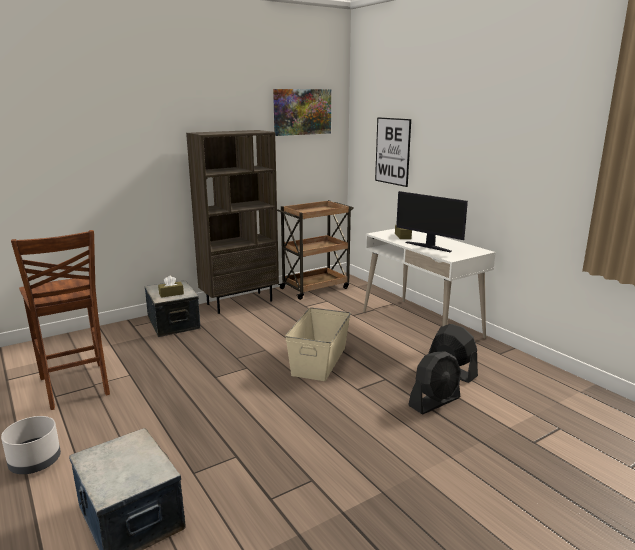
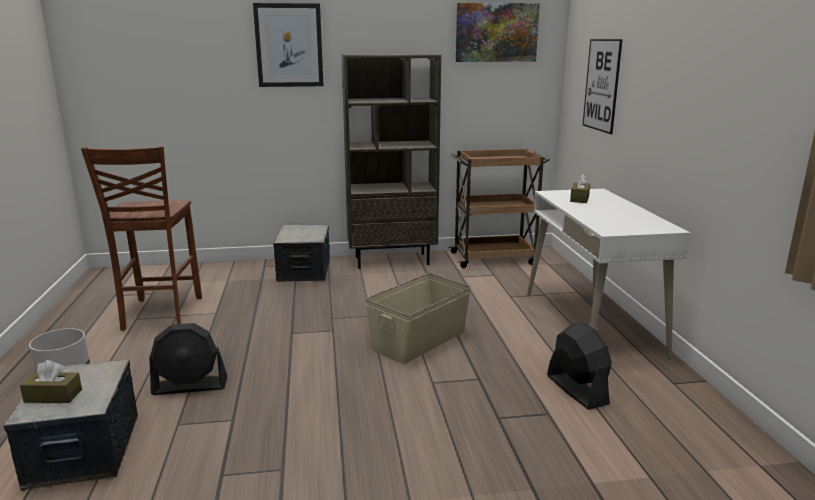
camera: 25 degrees right, 0 degrees up
brown tissue box [158,276,184,298] -> brown tissue box moved to [20,360,82,403]
monitor [396,191,468,252] -> none
black fan [408,351,461,415] -> black fan moved to [149,323,227,395]
none -> picture [253,3,323,87]

